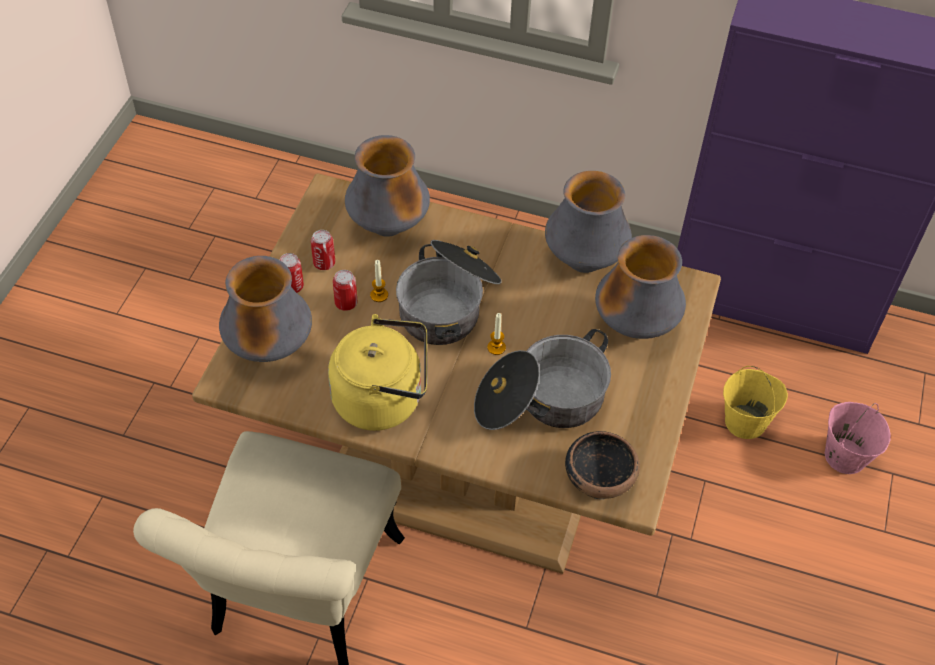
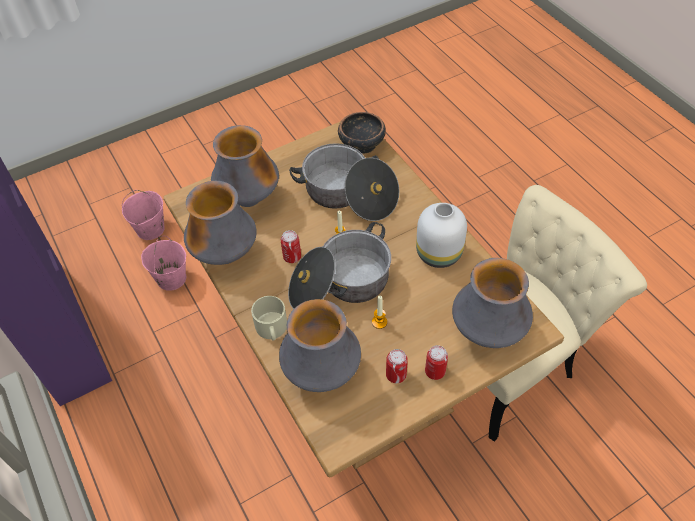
camera: 135 degrees left, 0 degrees up
yellow kettle [328,314,427,431] -> white vase [416,203,467,268]
can [333,270,358,311] -> can moved to [281,230,301,263]
yellow bucket [723,366,788,439] -> pink bucket [141,236,186,291]
none -> beige mug [251,296,287,341]

